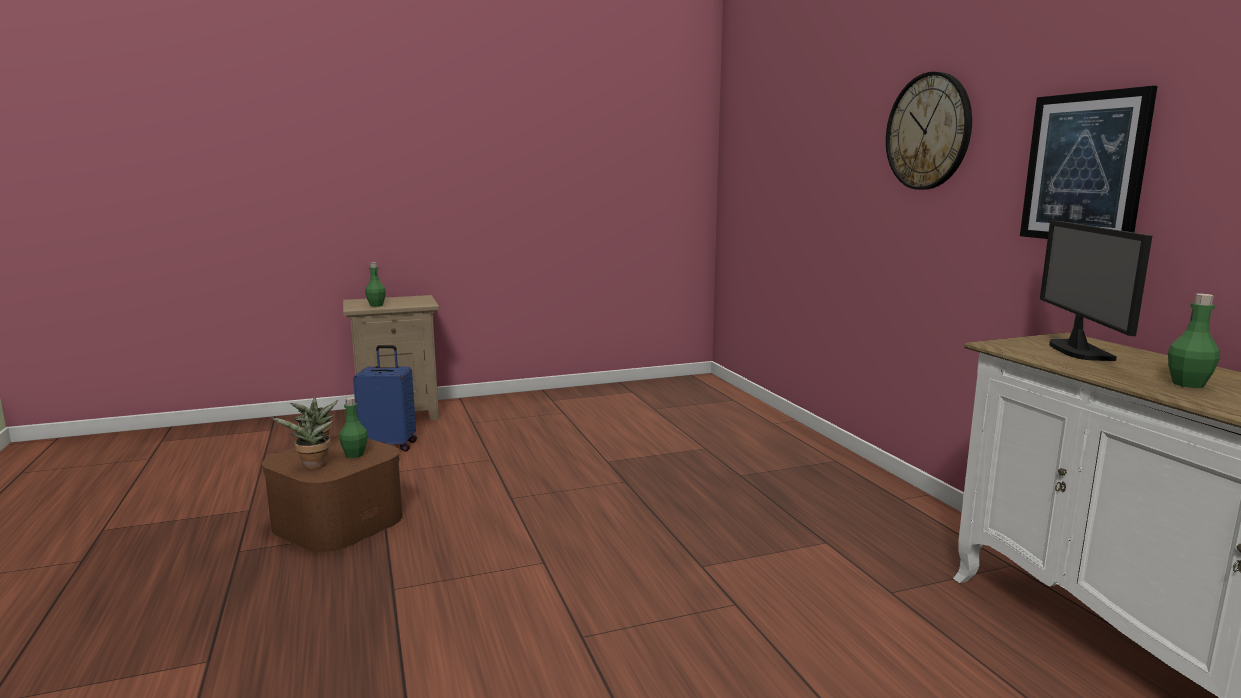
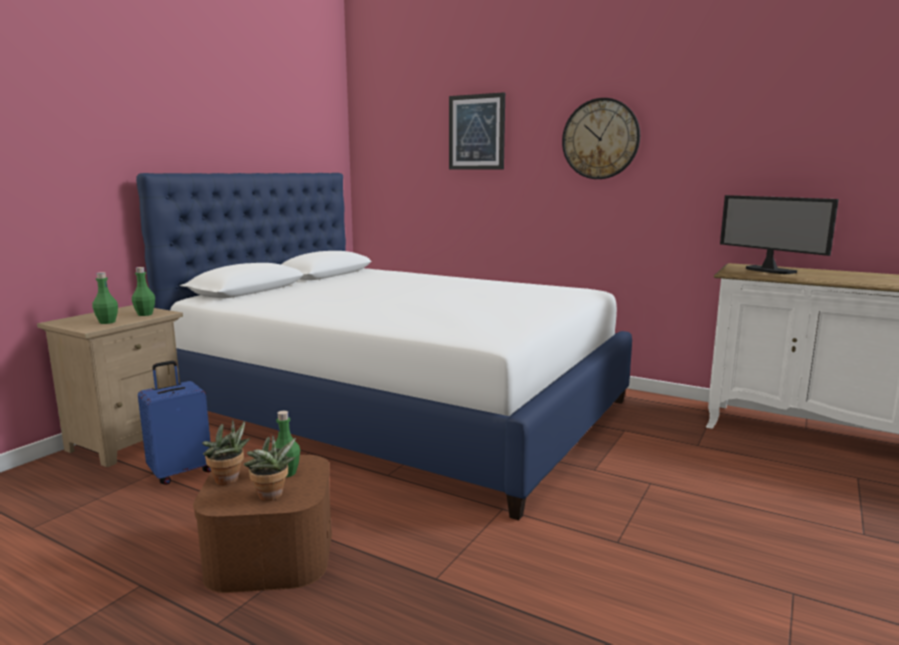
camera: 40 degrees left, 0 degrees up
picture [1020,86,1158,239] -> picture moved to [449,92,505,170]
green bottle [1168,294,1220,388] -> green bottle moved to [132,267,155,316]
none -> white bed [136,173,632,520]

